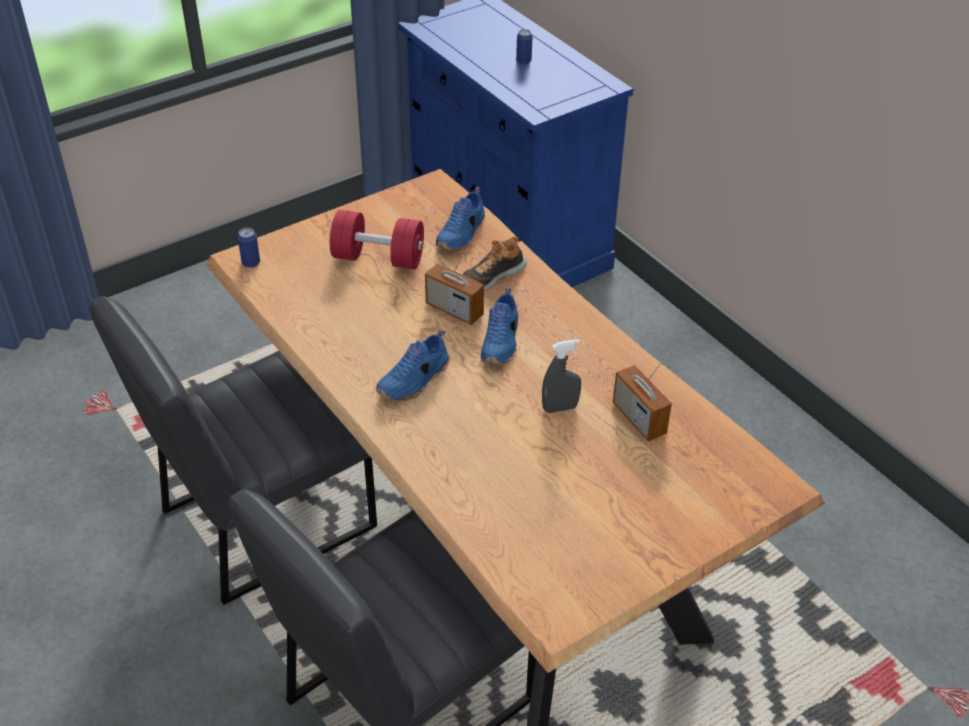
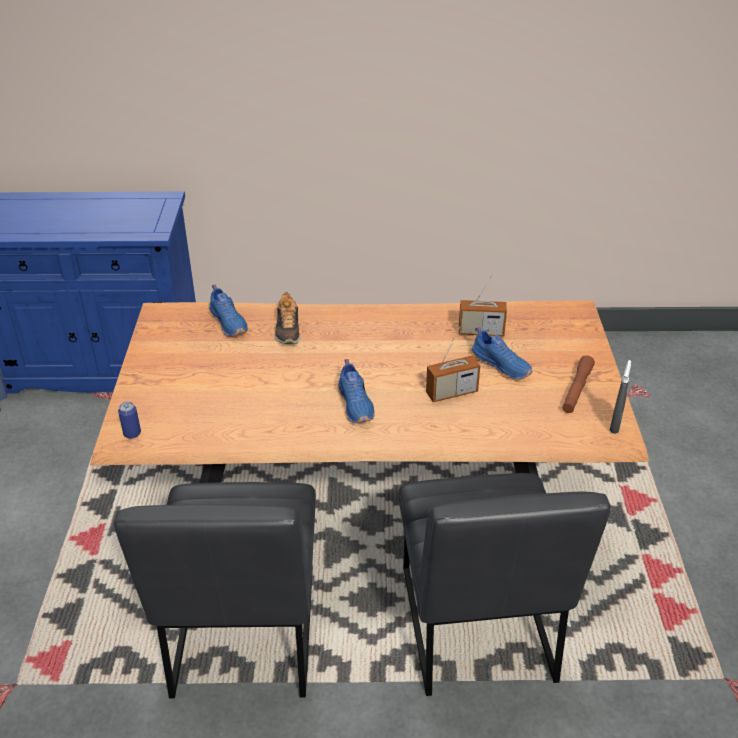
camera: 55 degrees left, 5 degrees down
red dumbbell [330,210,424,269] -> none
radio [425,240,484,325] -> radio moved to [426,326,480,402]
blue shoe [480,287,518,364] -> blue shoe moved to [470,327,533,380]
can [516,29,532,64] -> none
grey spray bottle [542,339,581,413] -> grey spray bottle moved to [609,360,631,434]
none -> brown flashlight [562,355,595,413]

